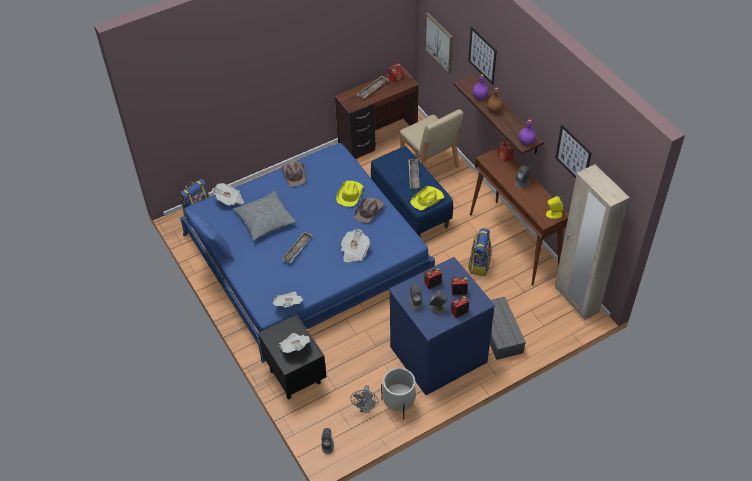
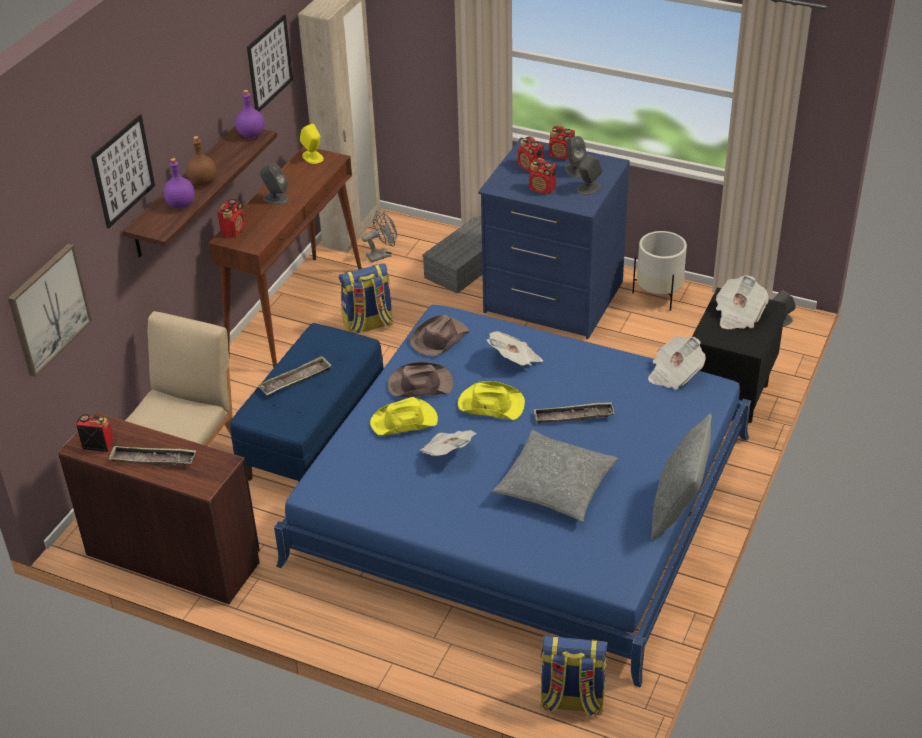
camera: 125 degrees left, 10 degrees down
blue pillow [185,210,234,260] -> grey pillow [651,413,712,541]
newspaper [212,183,244,206] -> newspaper moved to [419,430,477,456]
brown hat [282,162,306,187] -> brown hat moved to [410,315,469,356]
grey fan [350,385,378,413] -> grey fan moved to [362,211,397,262]
yellow hat [411,186,444,210] -> yellow hat moved to [458,381,525,420]

